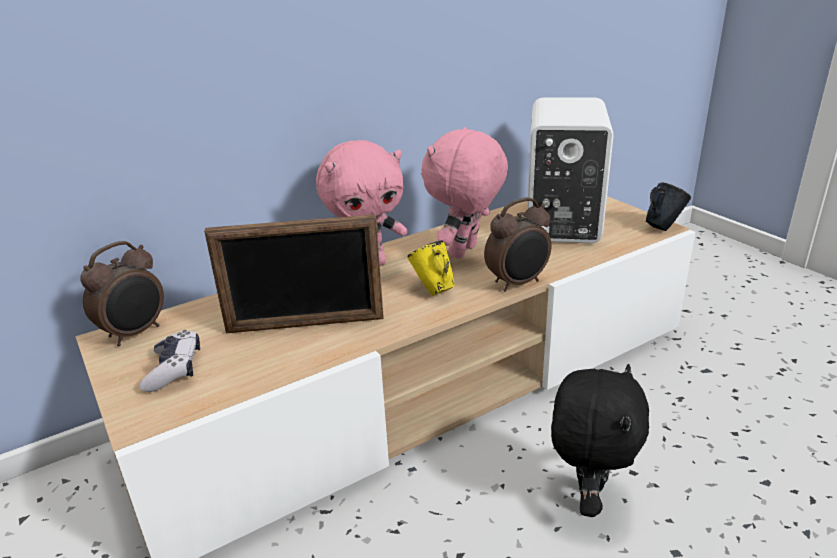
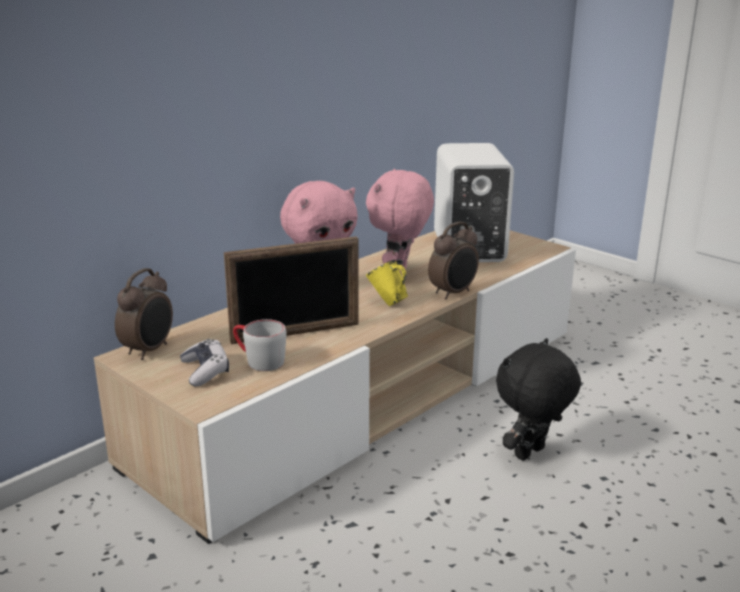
camera: 15 degrees left, 5 degrees down
black plush toy [551,364,649,517] -> black plush toy turned 135 degrees counterclockwise [496,338,581,461]
blue mug [646,183,691,231] -> none
none -> grey mug [233,319,287,371]

